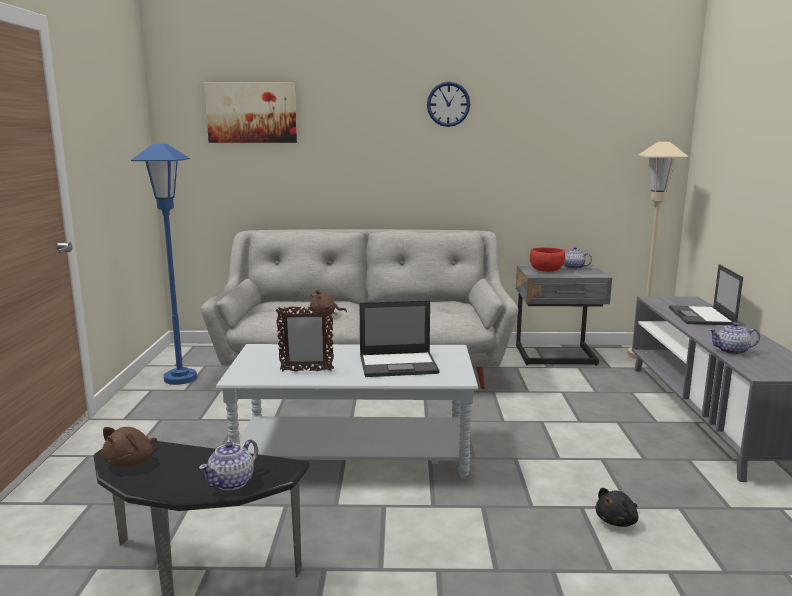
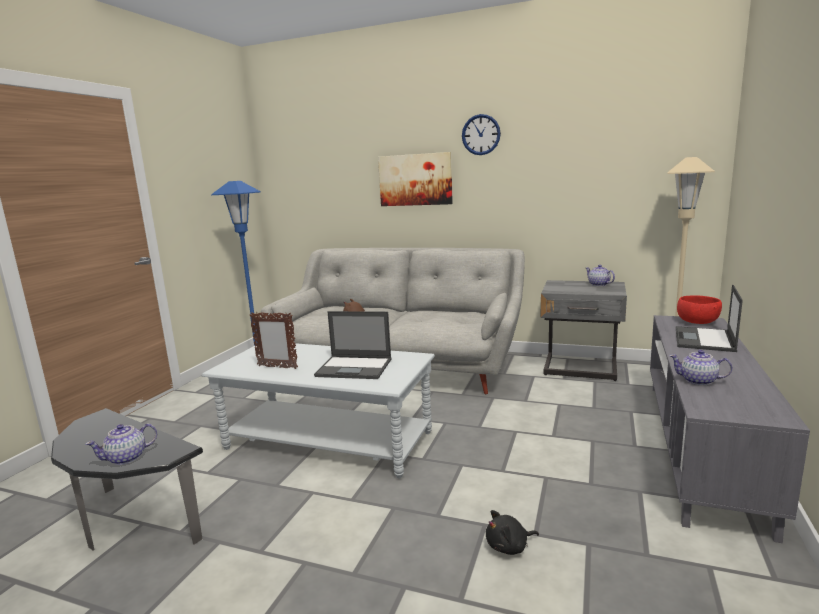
camera: 20 degrees right, 0 degrees up
brown plush toy [102,427,158,467] -> none
picture [204,82,297,143] -> picture moved to [378,152,453,206]
red bowl [530,247,565,272] -> red bowl moved to [677,295,722,324]

